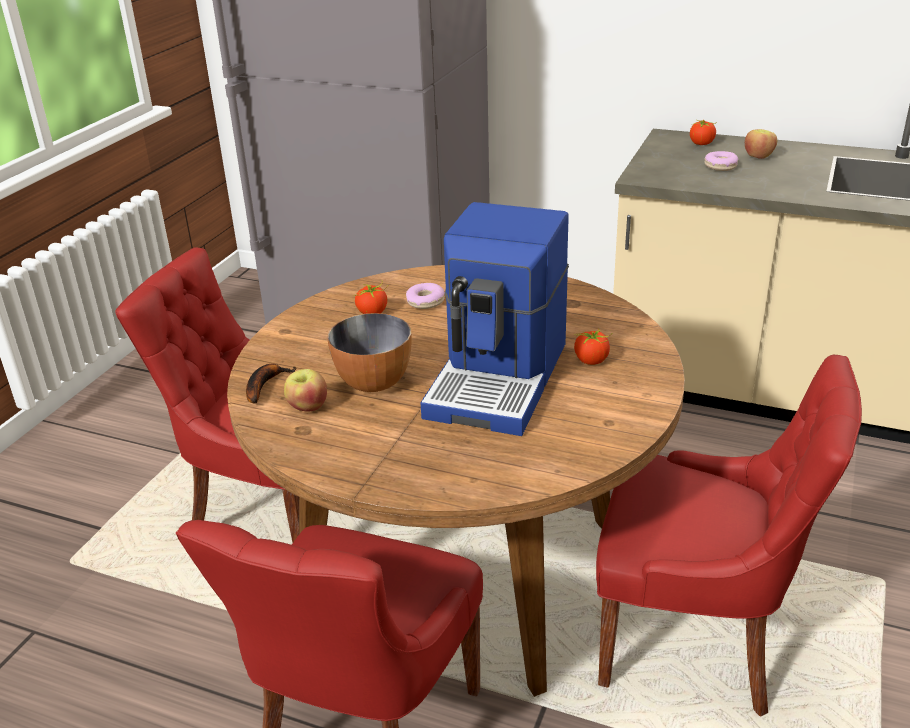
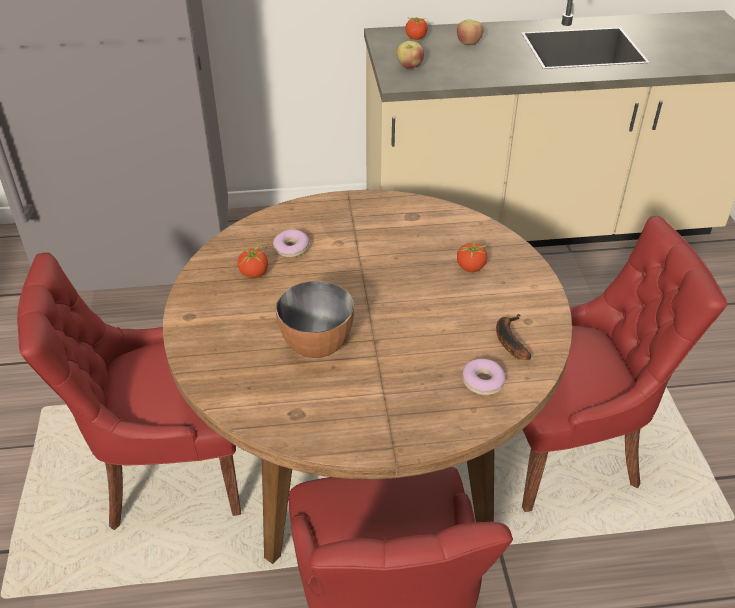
camera: 30 degrees left, 10 degrees up
banana [246,364,296,404] -> banana moved to [496,314,532,360]
apple [284,369,327,411] -> apple moved to [396,41,424,69]
coffee machine [420,202,569,436] -> none
donut [704,151,738,171] -> donut moved to [463,359,505,395]

